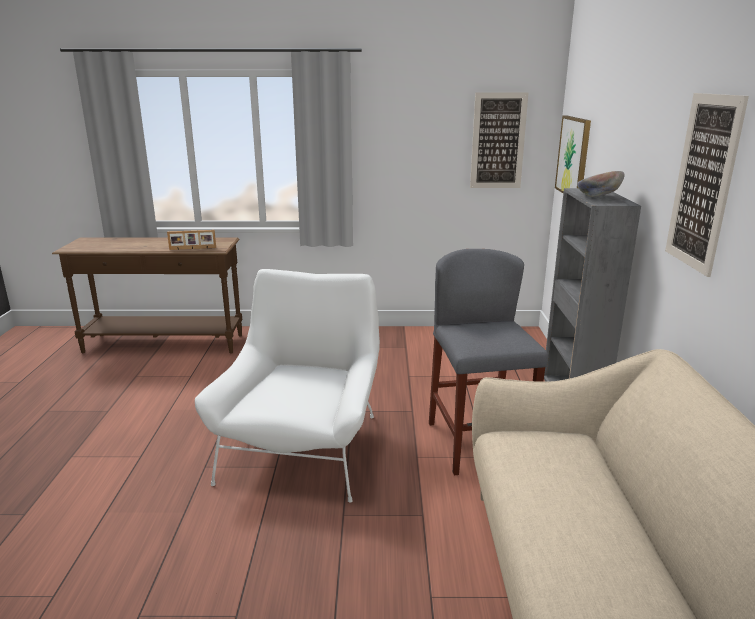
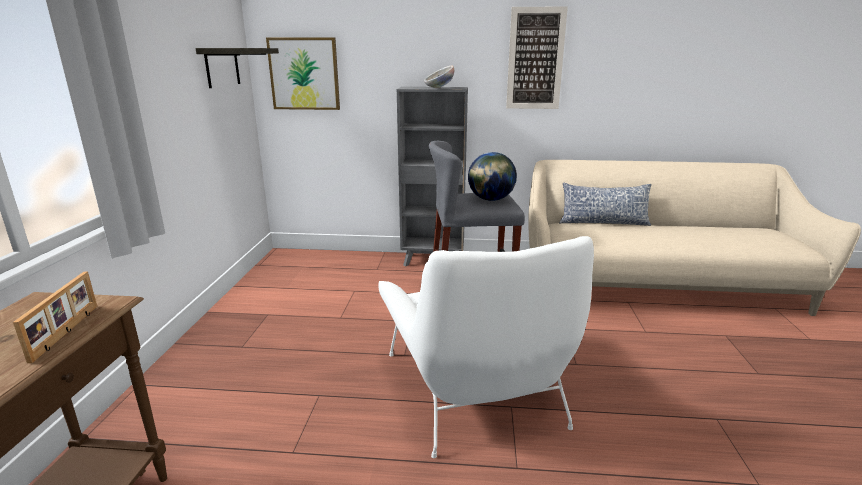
camera: 85 degrees left, 0 degrees up
white armchair [195,269,380,503] -> white armchair turned 120 degrees counterclockwise [379,236,594,458]
picture [470,92,529,188] -> shelf [196,48,279,88]
none -> globe [468,152,517,201]
none -> pillow [559,183,652,226]

